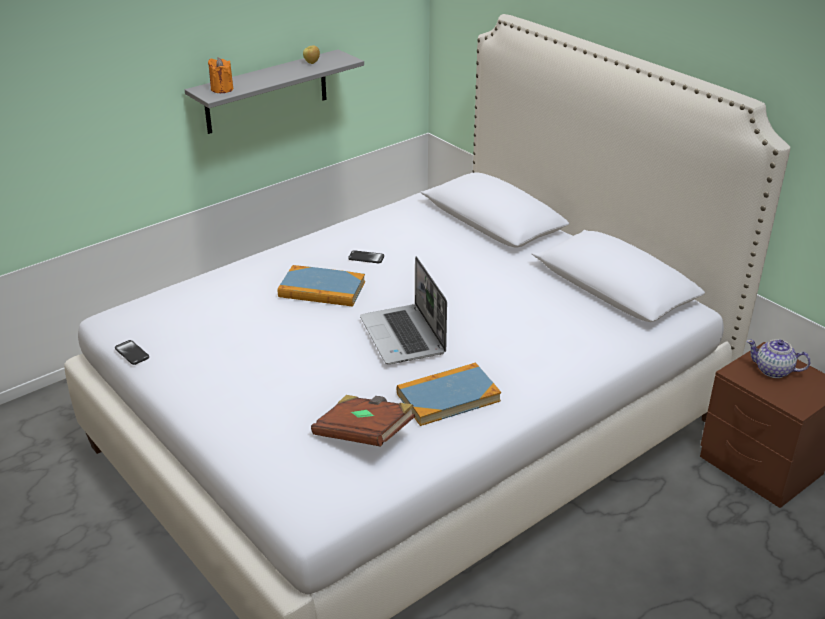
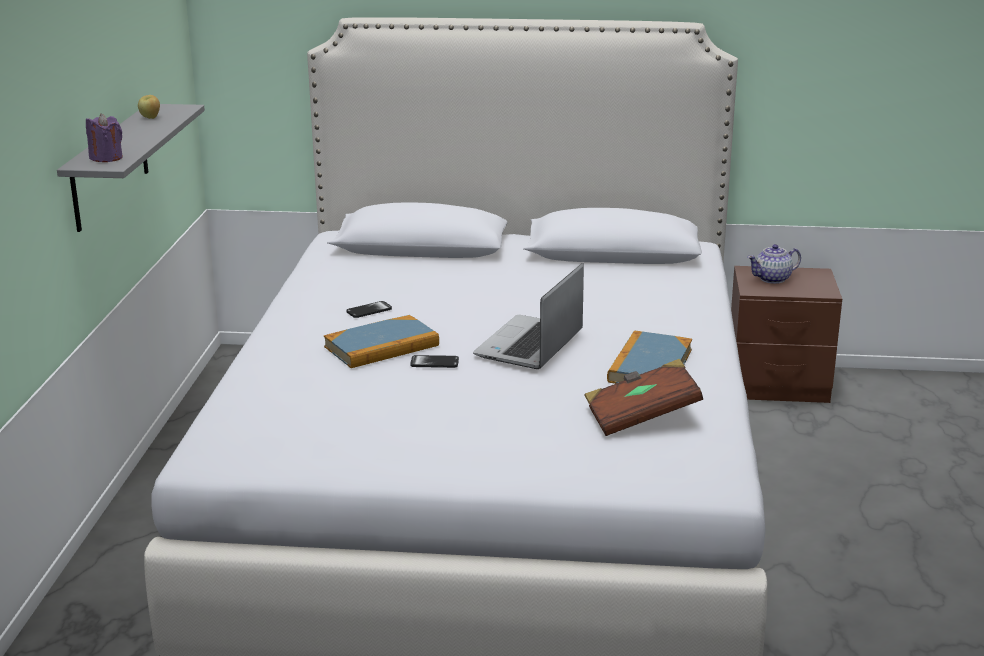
camera: 45 degrees left, 10 degrees down
phone [115,340,149,365] -> phone moved to [410,355,459,368]
orange candle [208,58,233,93] -> purple candle [86,113,123,162]
laptop [360,256,447,364] -> laptop turned 90 degrees clockwise [473,263,584,369]

